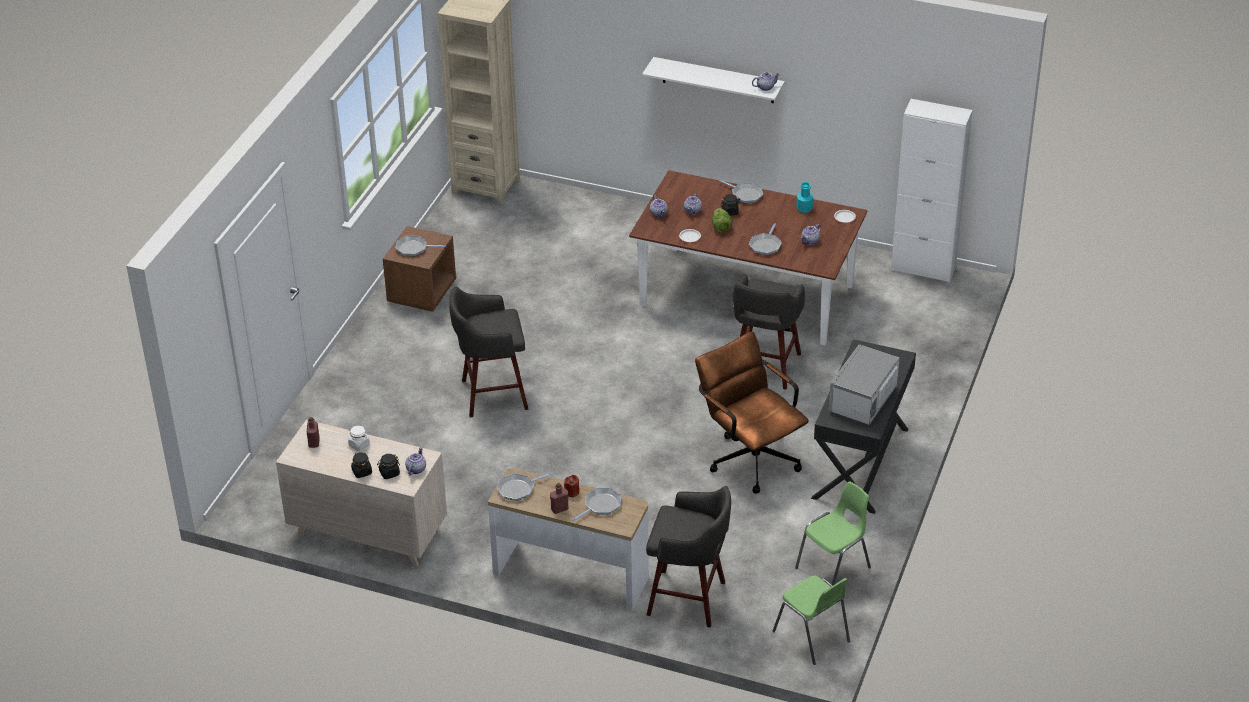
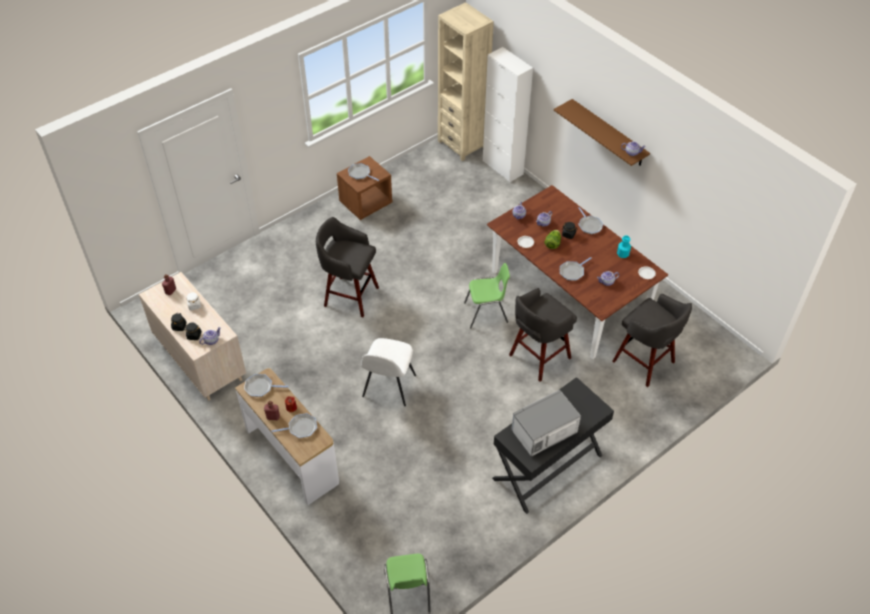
camera: 30 degrees right, 10 degrees up
white shelf [642,57,785,103] -> brown shelf [554,99,650,166]
grey stool [646,486,731,627] -> grey stool moved to [612,294,692,387]
brown office chair [695,331,809,494] -> none
green chair [795,481,871,585] -> green chair moved to [464,263,510,328]
white cabinet [891,99,973,283] -> white cabinet moved to [483,47,533,182]
none -> white chair [361,338,416,406]

